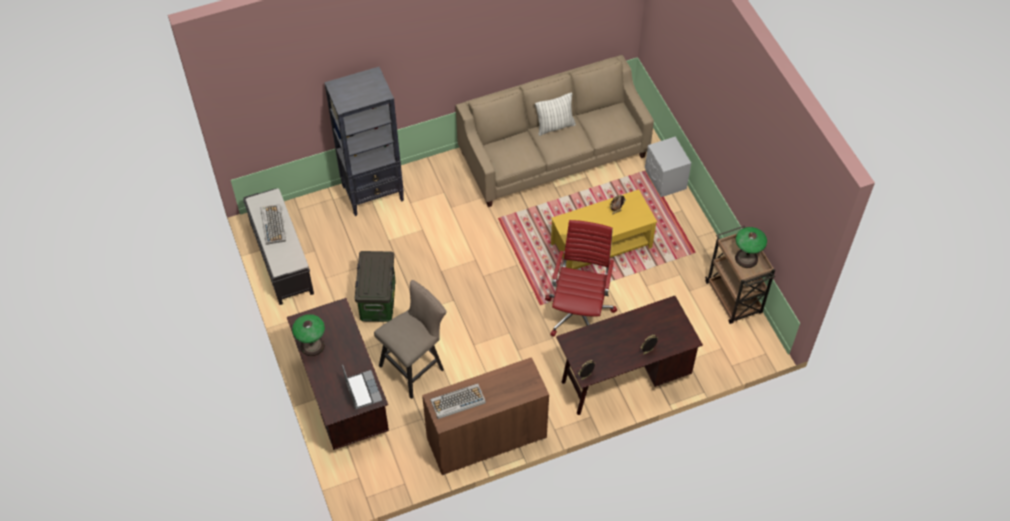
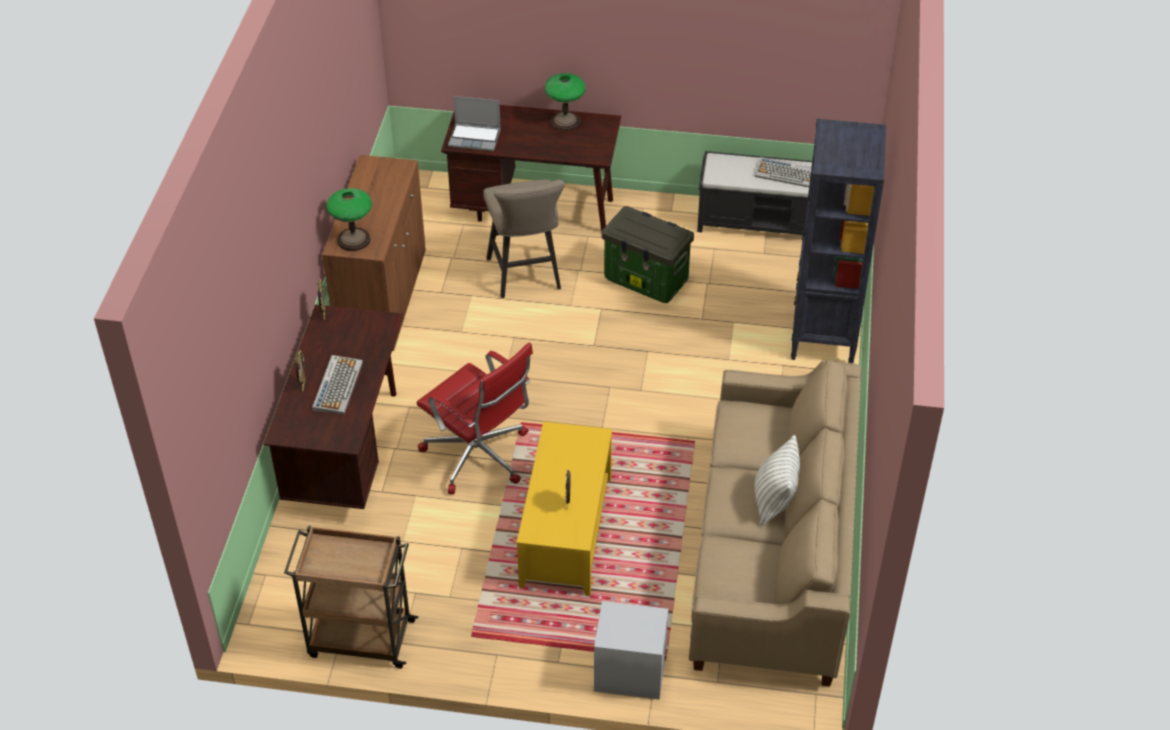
camera: 120 degrees right, 10 degrees down
keyboard [430,384,486,419] -> keyboard moved to [312,355,363,415]
table lamp [735,227,767,268] -> table lamp moved to [327,188,372,251]

